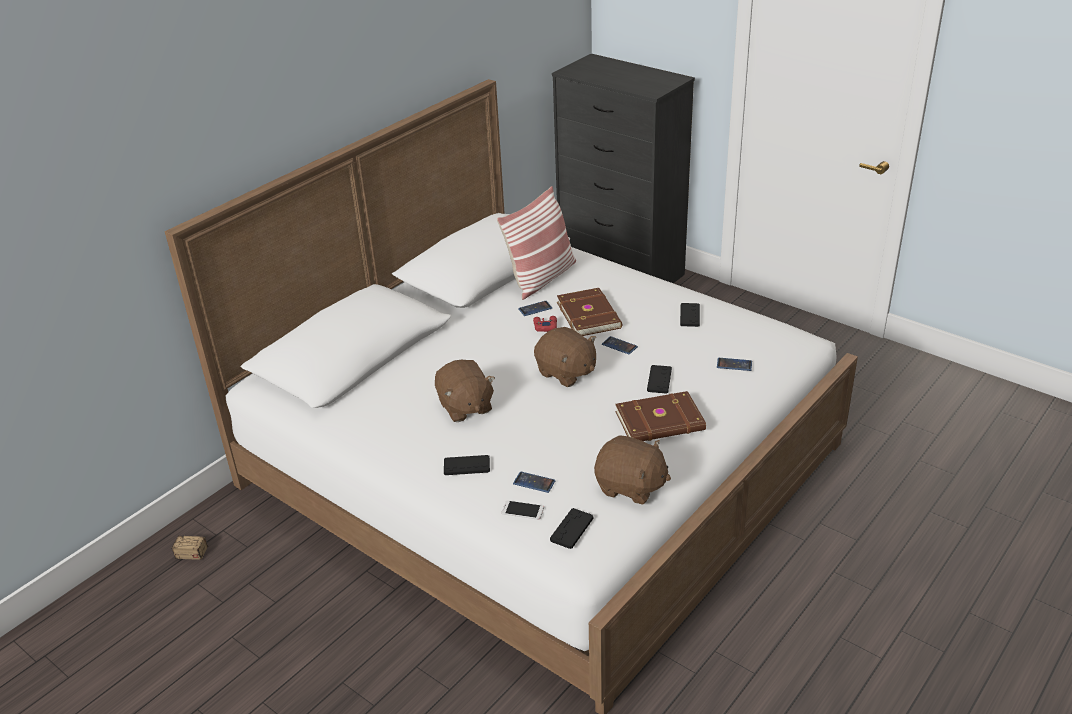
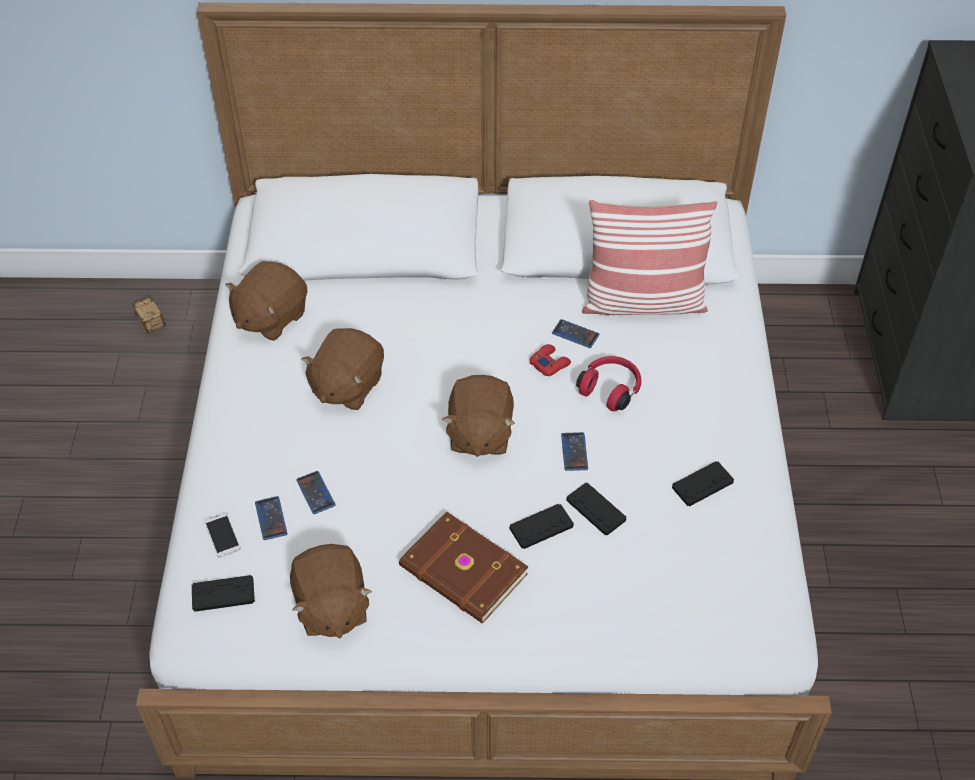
camera: 50 degrees right, 15 degrees up
black game controller [444,455,490,475] -> black game controller moved to [567,483,626,535]
brown book [556,288,622,336] -> red headphones [576,356,641,412]
phone [717,358,752,371] -> phone moved to [296,471,336,514]
none -> brown plush toy [225,261,307,341]

